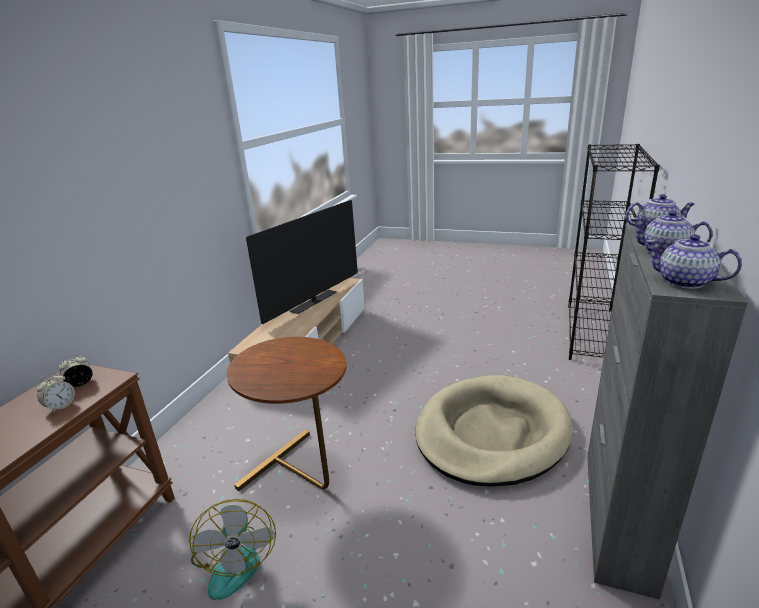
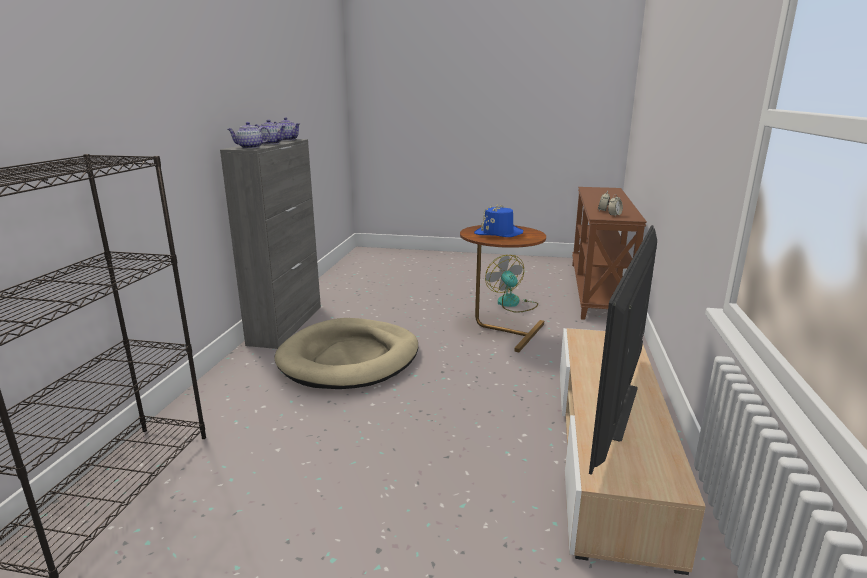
camera: 170 degrees right, 5 degrees down
none -> blue hat [474,204,523,237]

